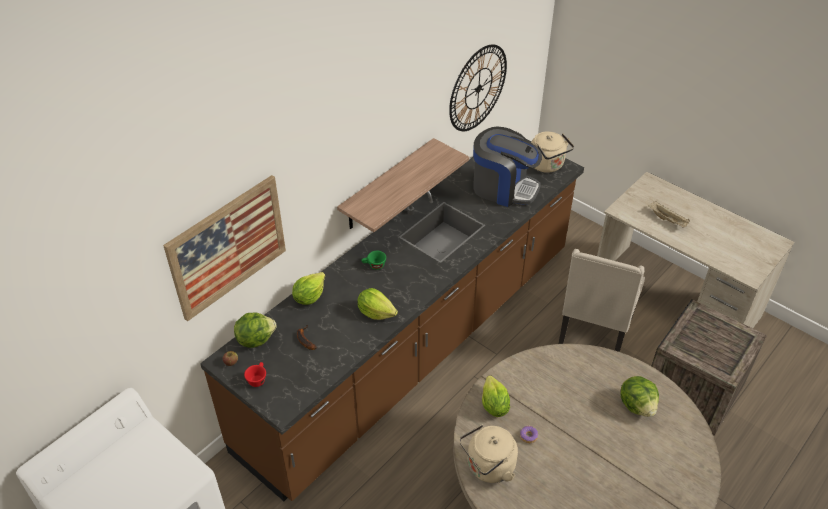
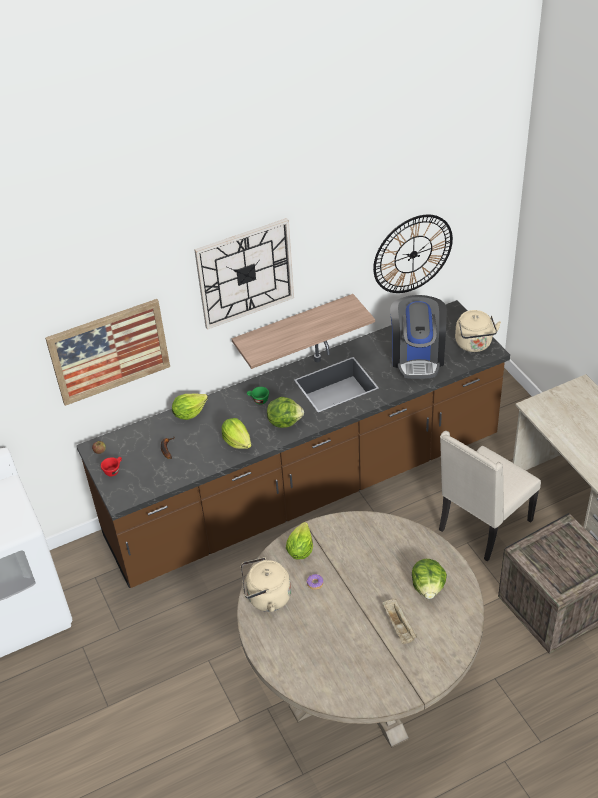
camera: 25 degrees right, 0 degrees up
lettuce [234,312,277,348] -> lettuce moved to [267,397,304,428]
coffee machine [473,126,542,207] -> coffee machine turned 45 degrees clockwise [390,295,447,379]
beige tray [648,201,690,228] -> beige tray moved to [383,599,417,644]
none -> wall clock [194,218,294,330]

